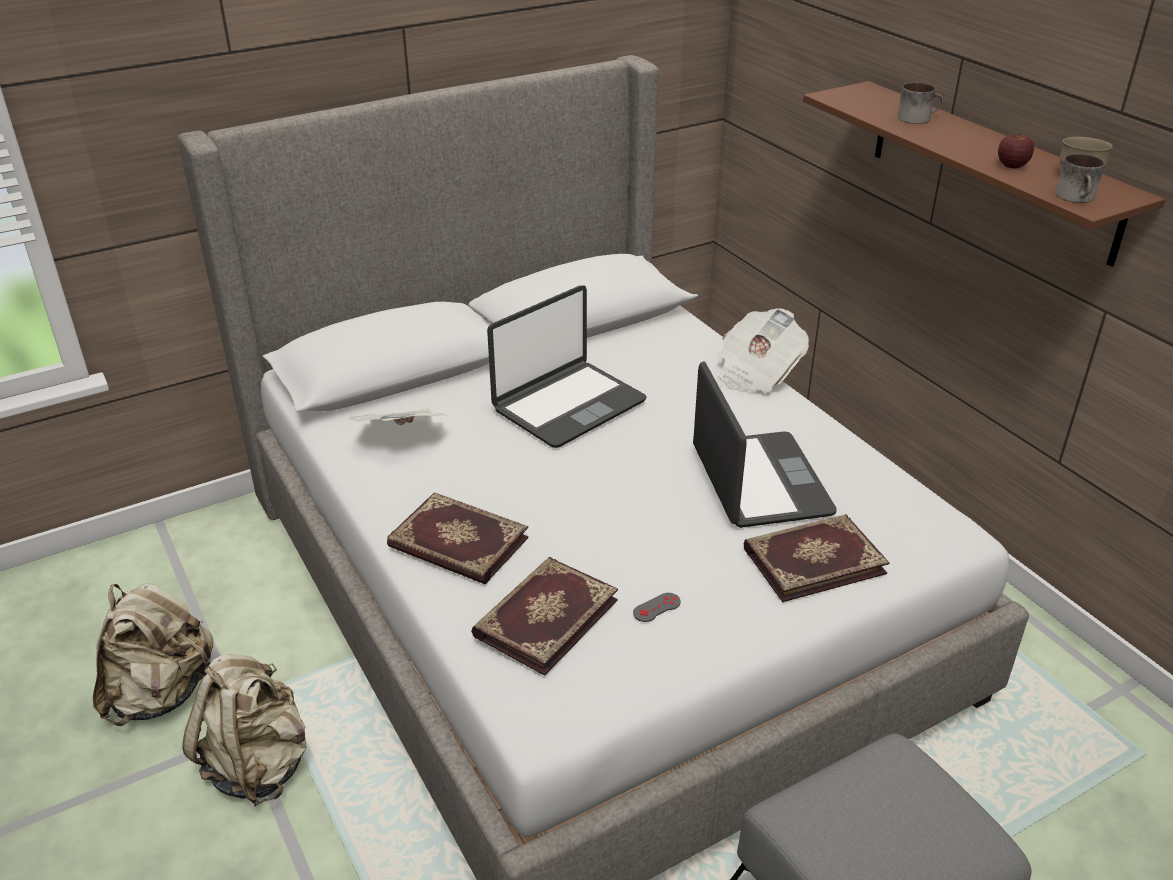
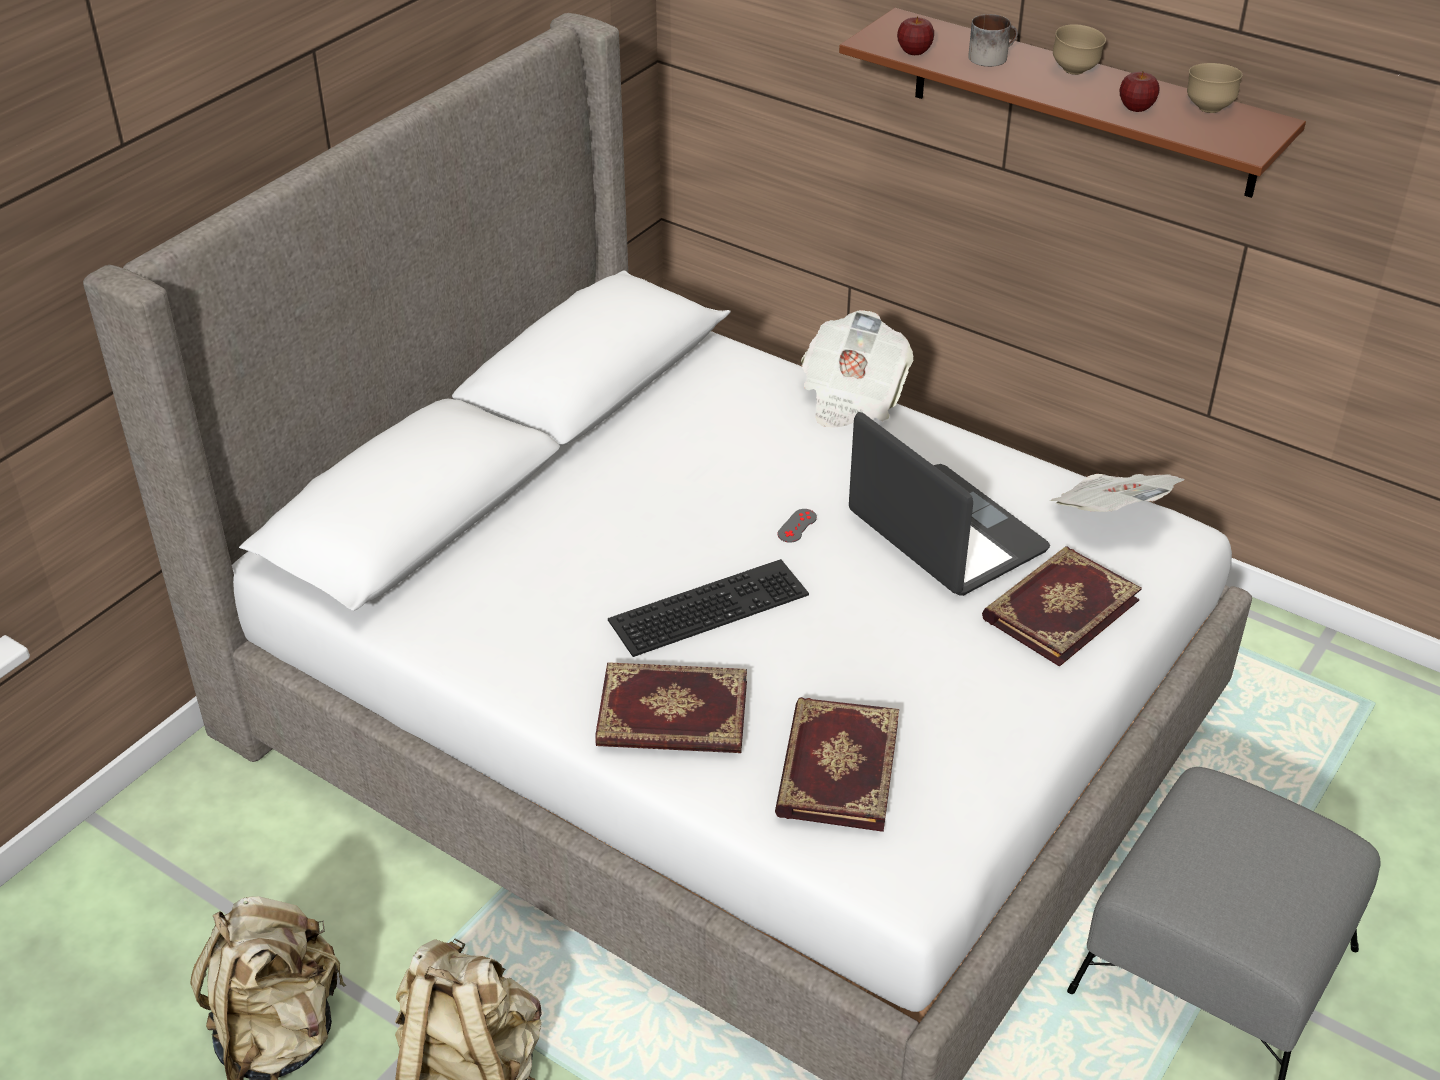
camera: 25 degrees left, 5 degrees up
newspaper [349,409,444,425] -> newspaper moved to [1050,474,1185,512]
laptop [487,285,647,448] -> none
grey game controller [633,593,681,622] -> grey game controller moved to [777,509,817,543]
mug [1056,154,1105,203] -> none
none -> keyboard [608,559,809,657]
none -> apple [897,16,934,55]
none -> brown bowl [1053,24,1106,75]

